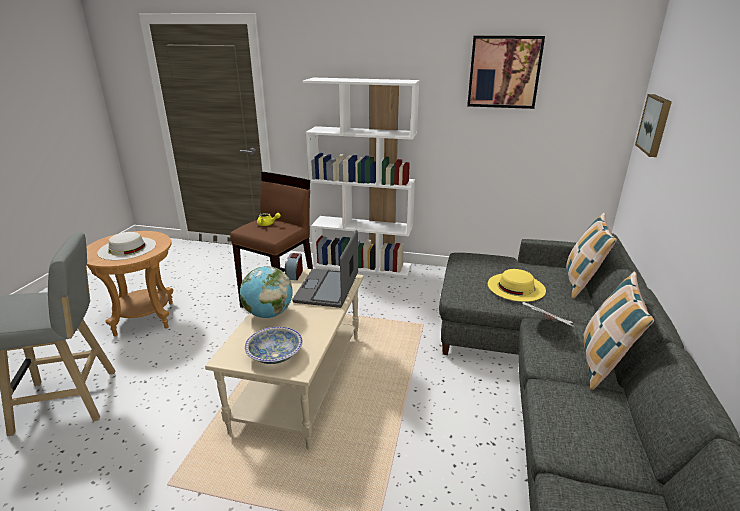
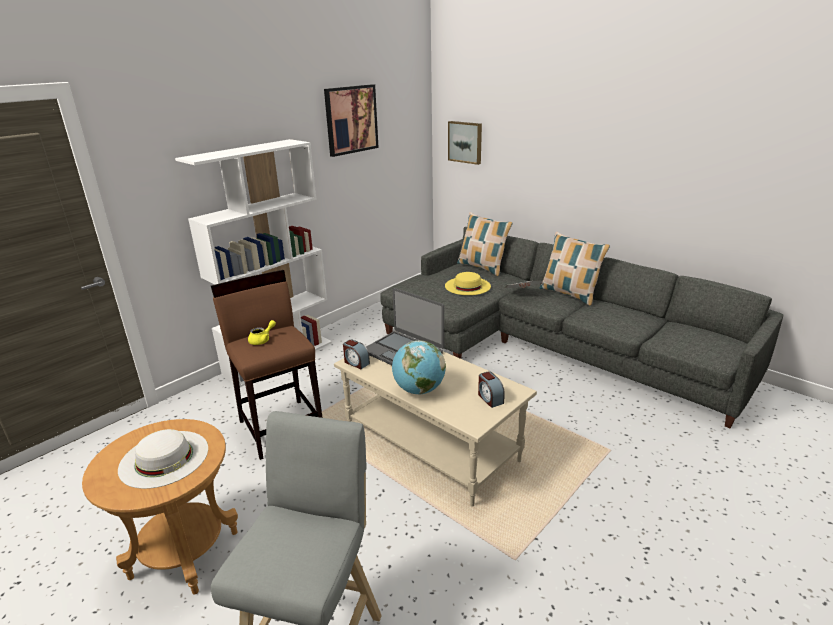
camera: 60 degrees left, 0 degrees up
bowl [245,327,303,364] -> alarm clock [478,371,505,408]

